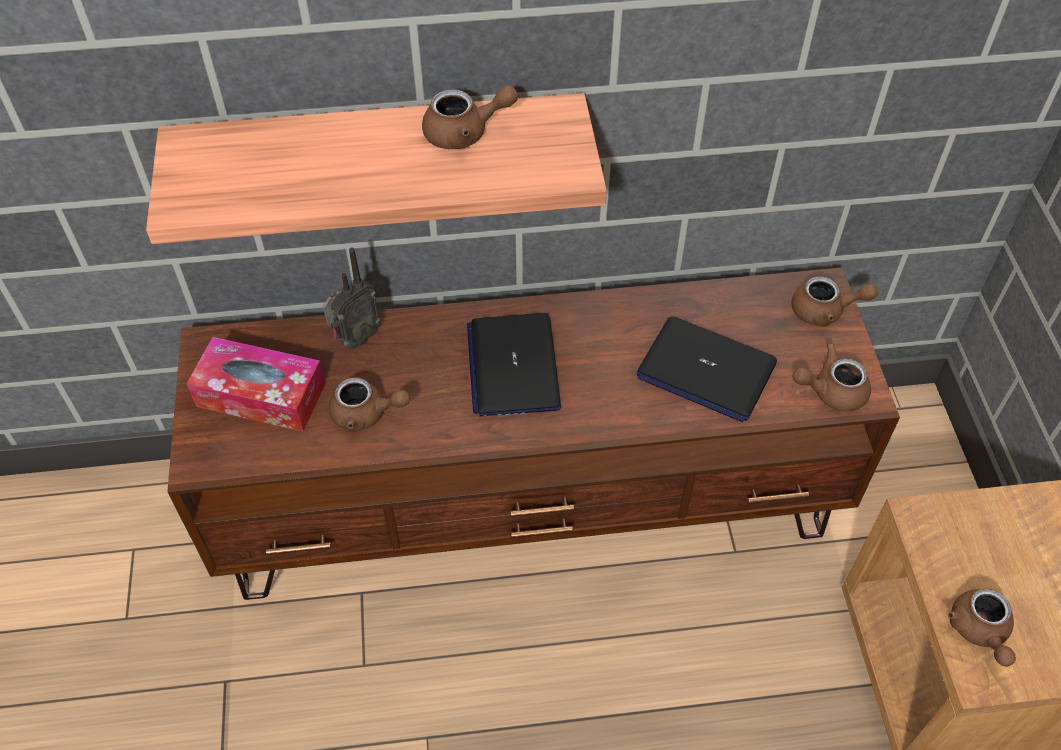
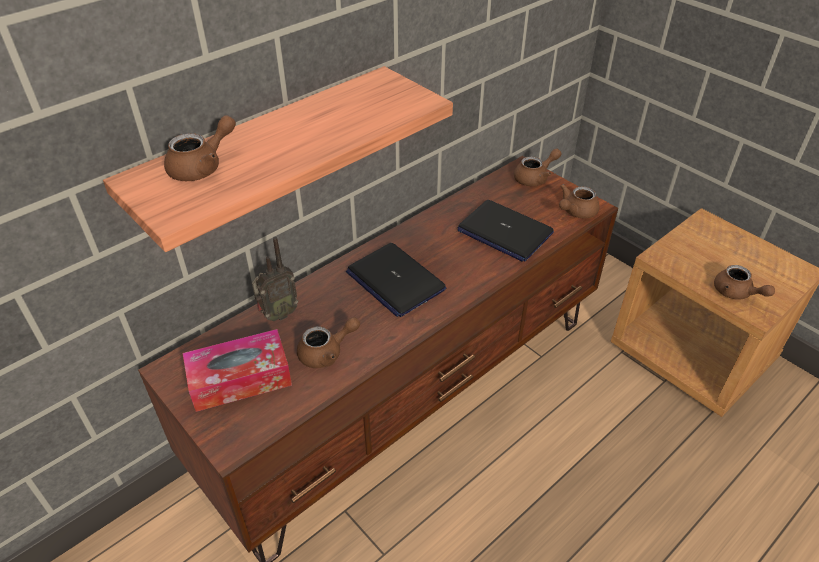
camera: 35 degrees left, 10 degrees down
radio [323,248,380,349] -> radio turned 45 degrees clockwise [252,237,298,321]
brown teapot [422,85,518,149] -> brown teapot moved to [164,115,236,181]
laptop [637,316,777,422] -> laptop turned 45 degrees clockwise [457,200,554,261]

